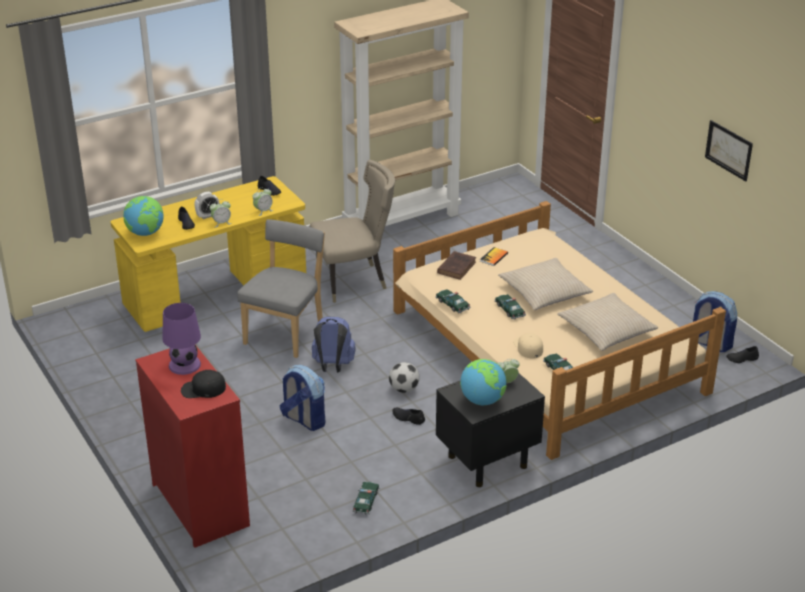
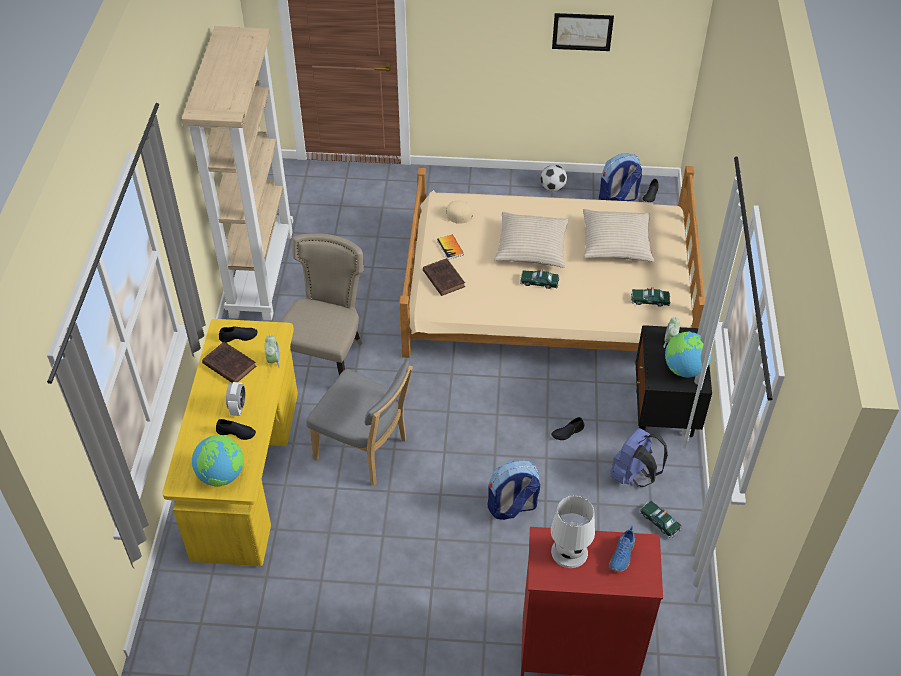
camera: 55 degrees left, 15 degrees up
purple table lamp [162,303,201,375] -> white table lamp [551,495,595,568]
black cap [181,370,226,398] -> blue shoe [609,526,635,572]
alarm clock [210,199,232,227] -> none
grey chair [237,219,325,358] -> grey chair turned 150 degrees clockwise [306,361,413,486]
blue backpack [312,316,355,373] -> blue backpack moved to [610,428,668,487]
football [389,362,419,393] -> football moved to [541,165,567,192]
toy car [435,289,471,313] -> none
beige cap [513,333,543,358] -> beige cap moved to [438,200,472,224]
none -> brown book [202,342,256,383]

